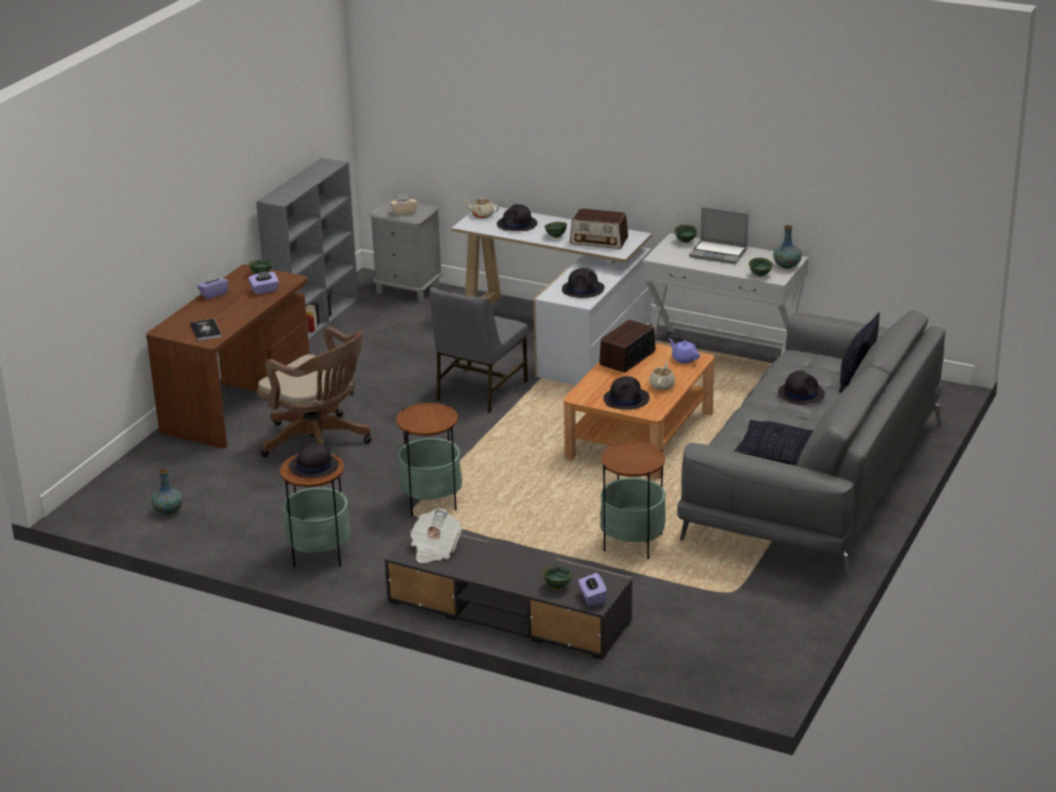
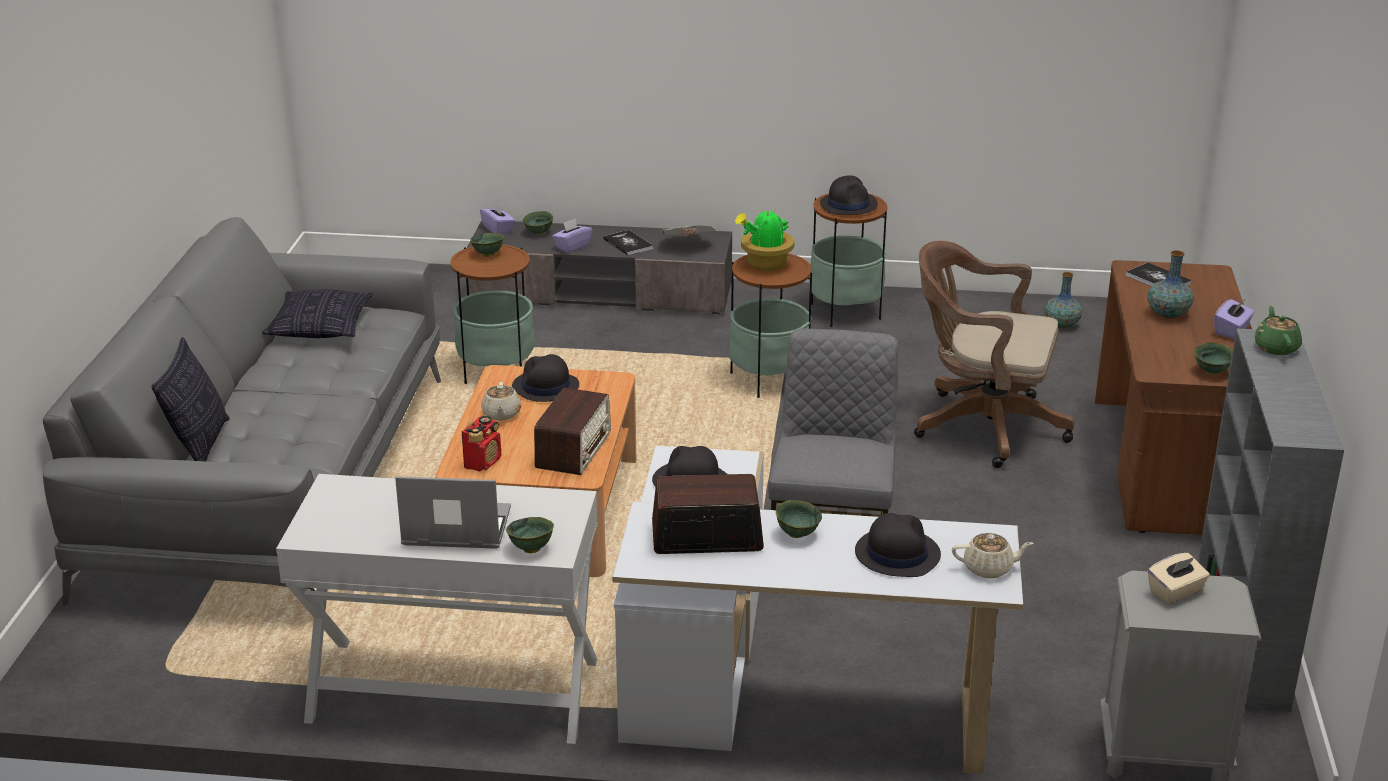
camera: 160 degrees right, 0 degrees up
purple tissue box [248,272,279,295] -> purple tissue box moved to [552,218,592,253]
purple teapot [669,338,700,363] -> radio [462,416,501,472]
green bowl [749,258,773,277] -> green bowl moved to [470,233,504,257]
vase [773,225,802,269] -> vase moved to [1148,250,1194,319]
black hat [778,371,825,405] -> none
none -> book [603,230,653,256]
none -> potted plant [735,208,795,271]
none -> green teapot [1255,306,1302,355]

